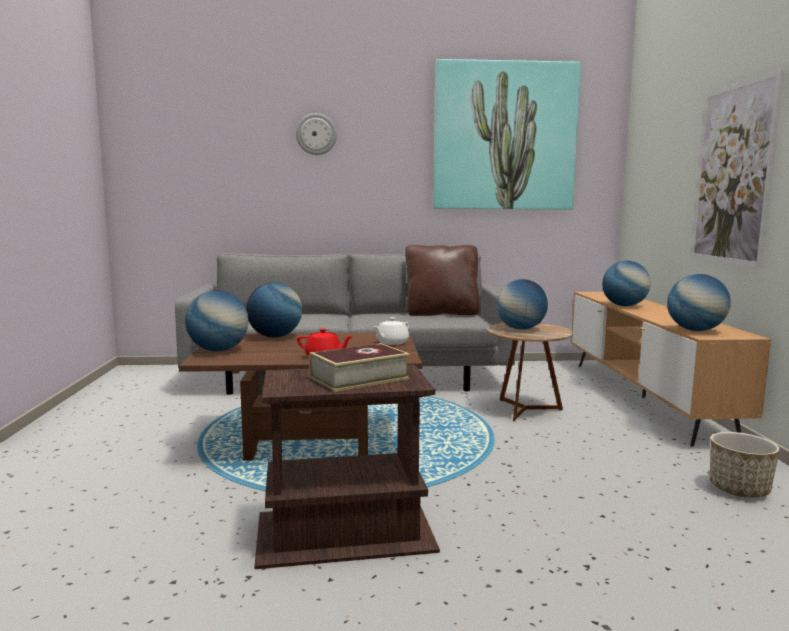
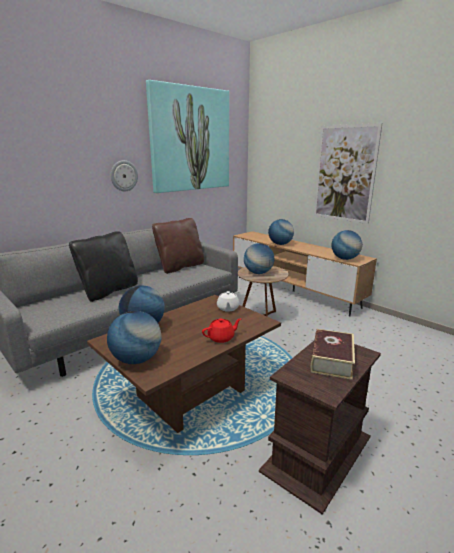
camera: 40 degrees left, 10 degrees up
wall clock [296,113,337,155] -> wall clock moved to [110,160,138,191]
planter [710,432,780,498] -> none
none -> black pillow [69,231,138,302]

